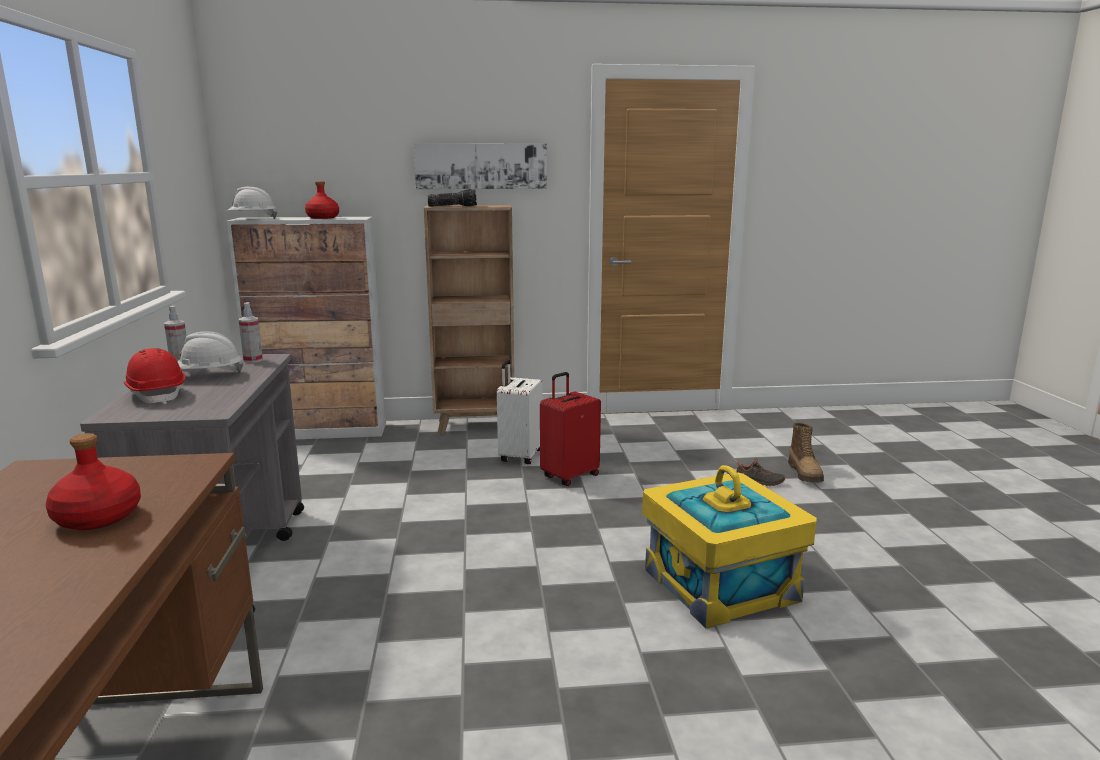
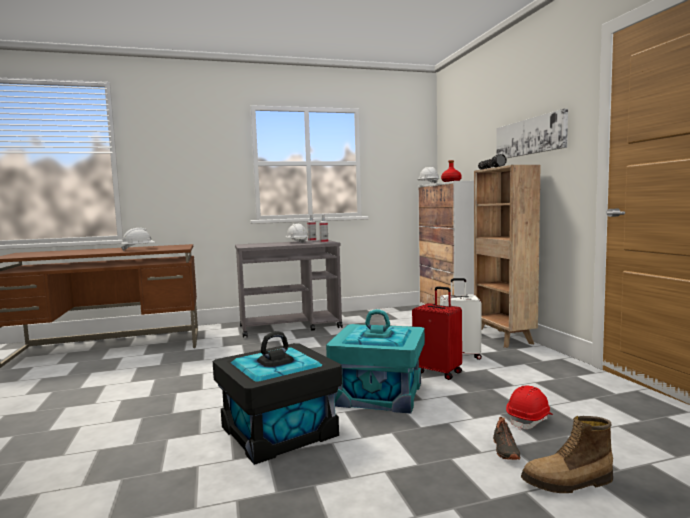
camera: 80 degrees right, 10 degrees down
red bottle [46,433,141,530] -> white hard hat [121,228,156,251]
red hard hat [124,348,186,404] -> red hard hat moved to [506,385,553,430]
yellow storage box [642,465,817,628] -> black storage box [213,331,342,465]
none -> turquoise storage box [326,309,425,414]

